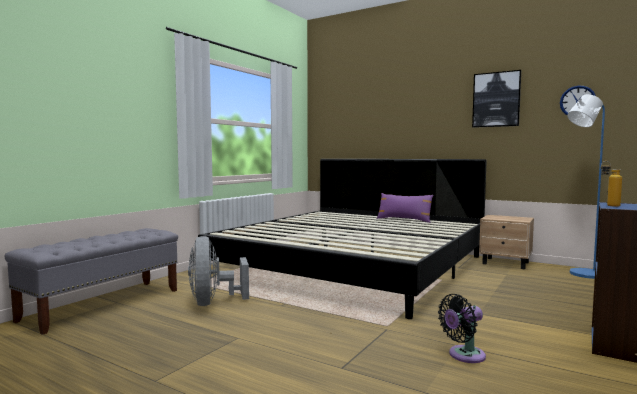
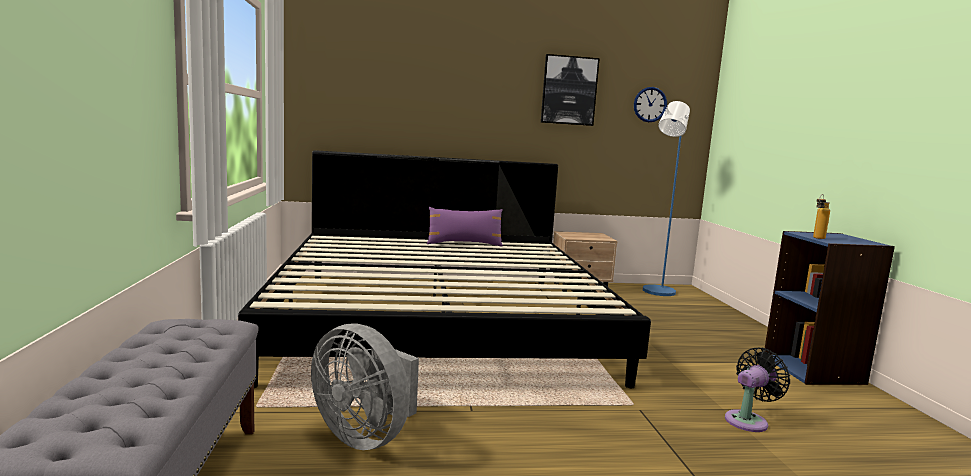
camera: 40 degrees left, 5 degrees up
black fan [438,294,486,363] -> black fan turned 150 degrees counterclockwise [725,348,790,432]

